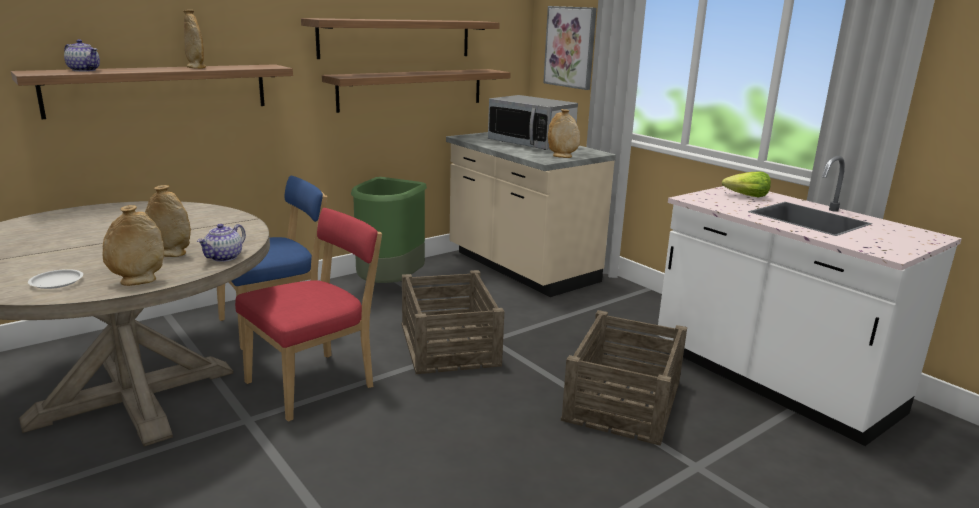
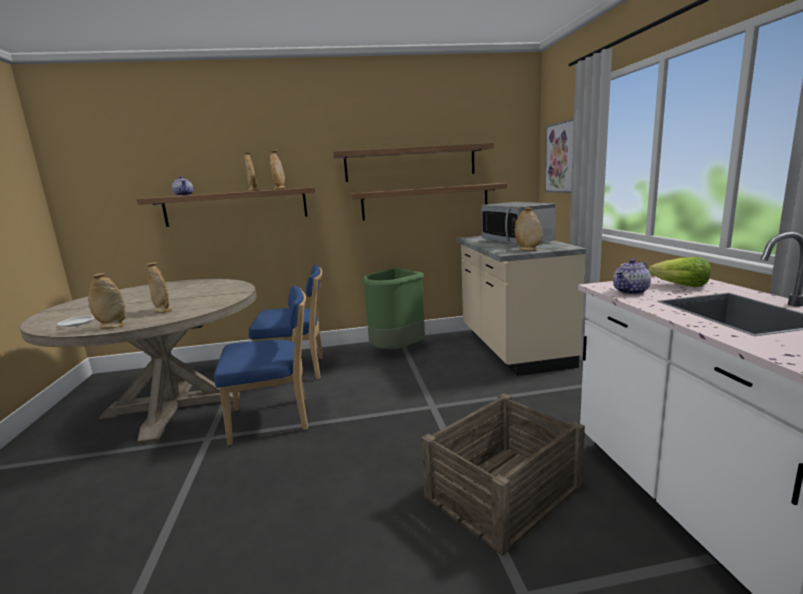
camera: 30 degrees right, 5 degrees down
teapot [197,224,246,262] -> teapot moved to [613,259,651,295]
red chair [235,208,382,422] -> blue chair [214,285,308,445]
crate [402,270,504,374] -> none
none -> beige vase [270,151,286,189]

